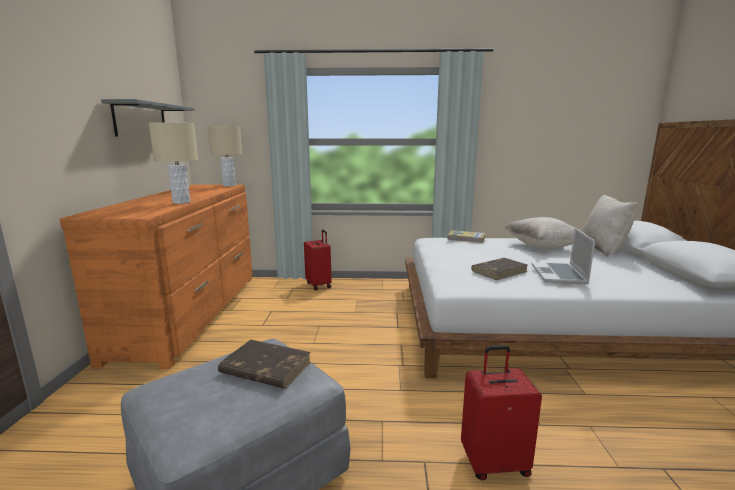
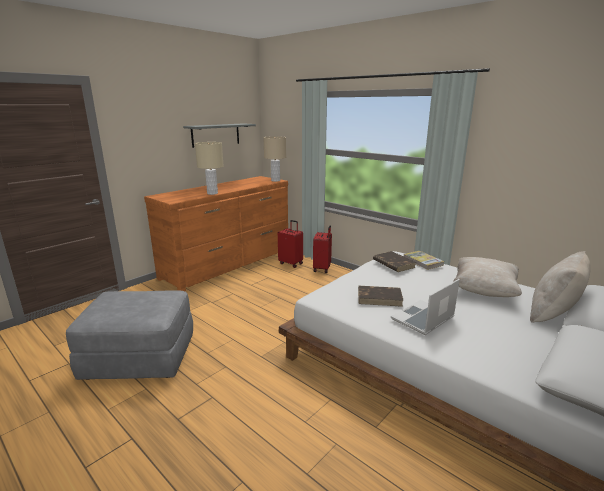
camera: 40 degrees right, 5 degrees up
brown book [218,340,311,389] -> brown book moved to [373,251,416,272]
red suitcase [461,345,542,480] -> red suitcase moved to [278,220,303,268]

